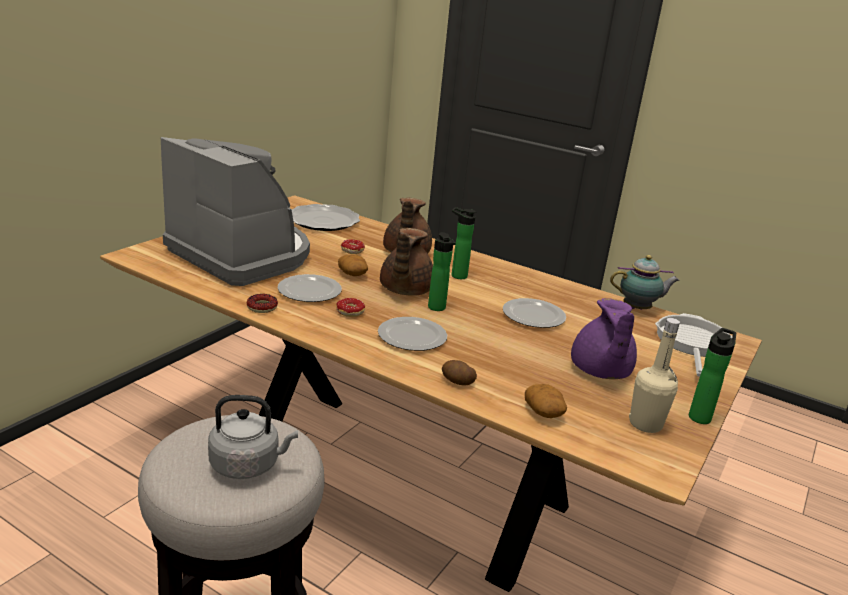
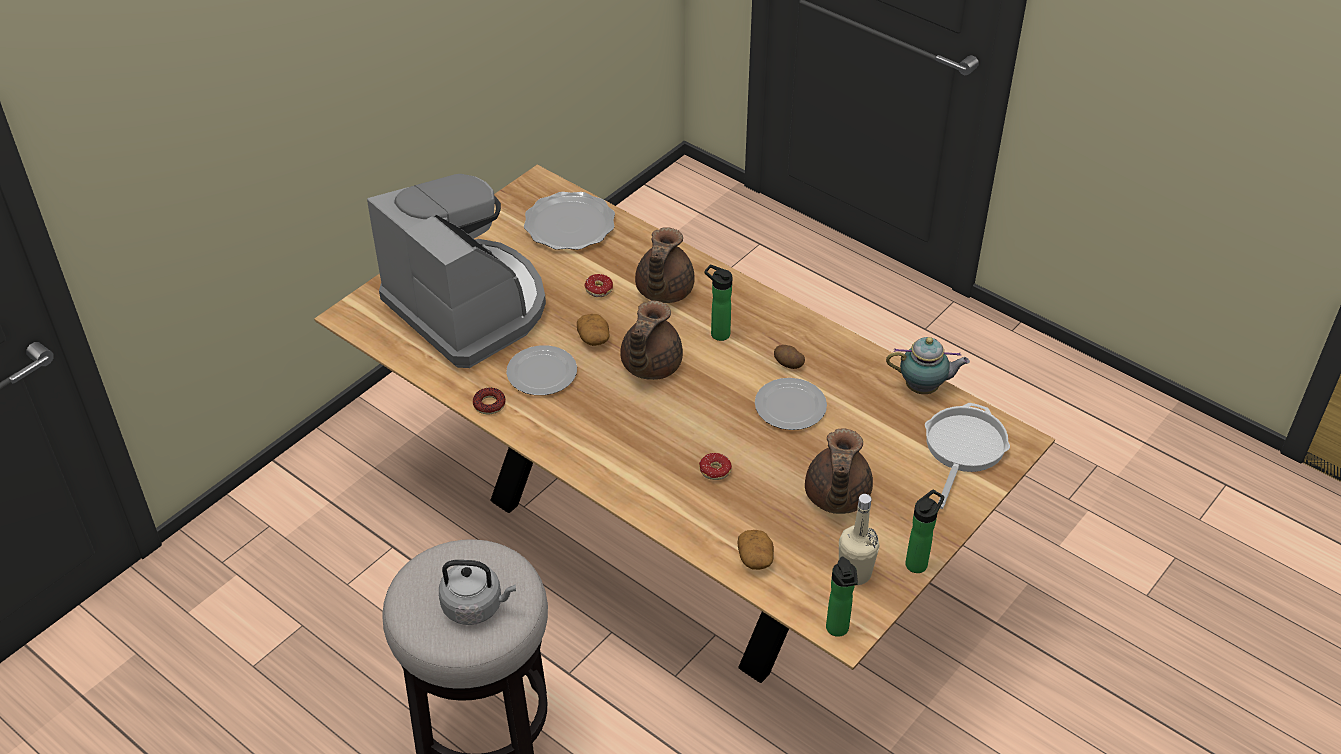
camera: 10 degrees right, 20 degrees up
donut [336,298,365,317] -> donut moved to [699,453,732,480]
plate [378,317,447,351] -> none
bottle [428,232,456,311] -> bottle moved to [826,557,858,637]
potato [442,360,477,385] -> potato moved to [774,345,805,369]
purple teapot [571,298,637,379] -> brown teapot [805,429,873,514]

